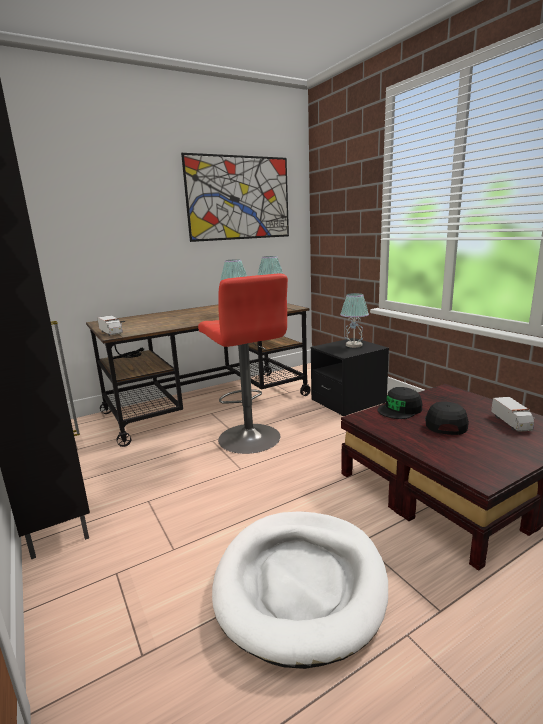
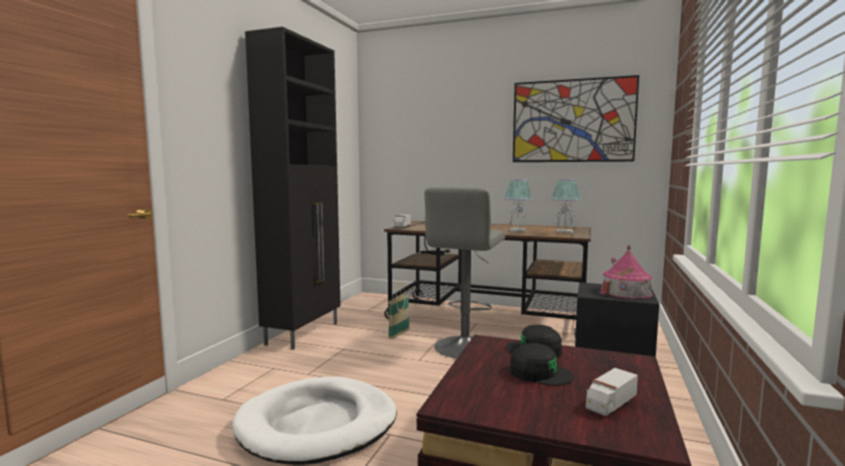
camera: 50 degrees right, 10 degrees down
red stool [198,273,288,454] -> grey stool [424,187,505,359]
table lamp [340,293,369,348] -> toy house [599,245,653,299]
black cap [425,402,469,435] -> black cap turned 45 degrees clockwise [510,343,574,386]
none -> basket [388,282,409,339]

